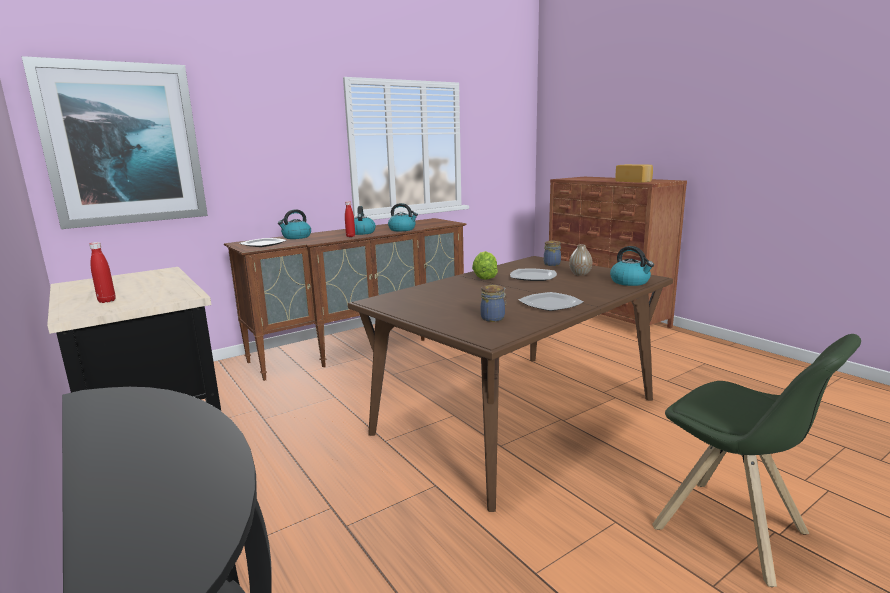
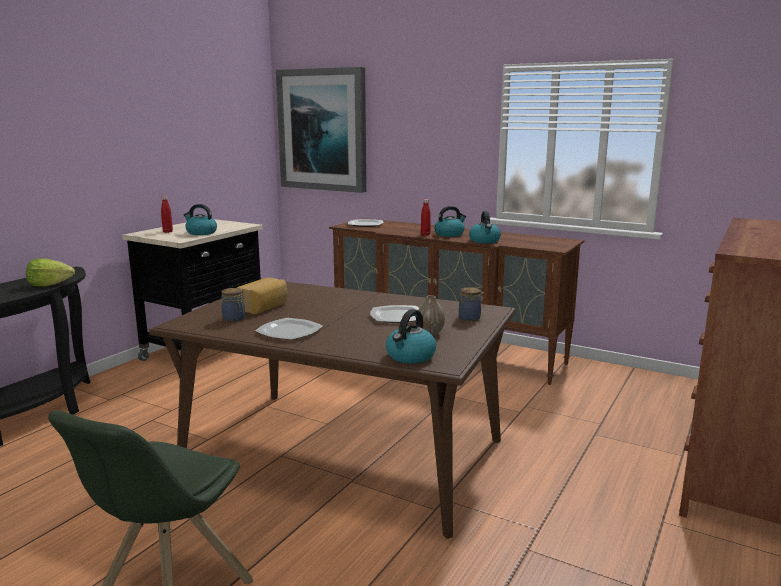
camera: 65 degrees right, 0 degrees up
kettle [278,209,311,239] -> kettle moved to [183,204,217,235]
lettuce [472,251,498,280] -> lettuce moved to [26,258,75,287]
bread [615,164,653,183] -> bread moved to [237,278,288,314]

